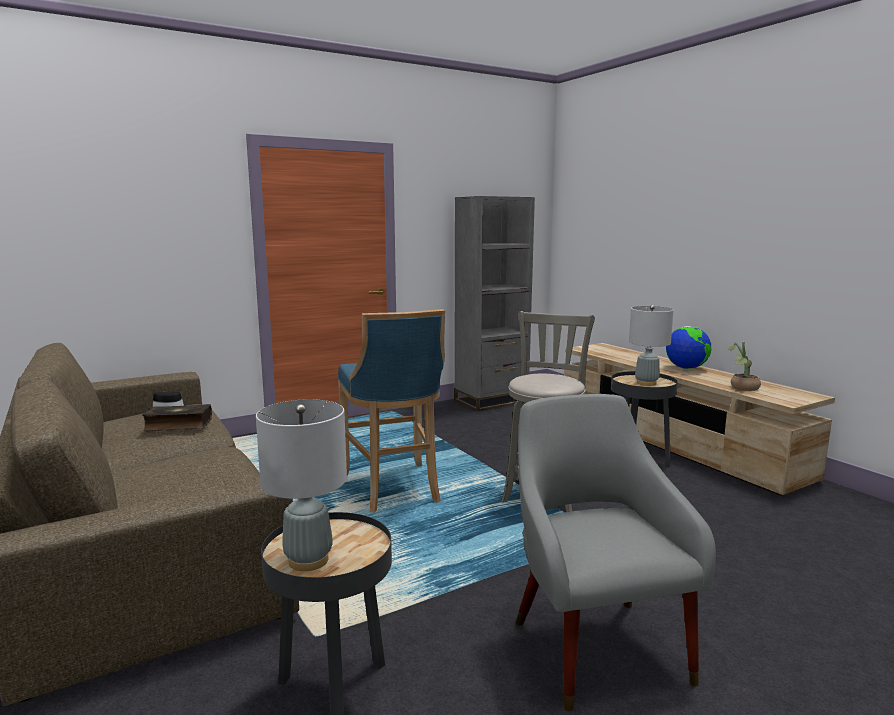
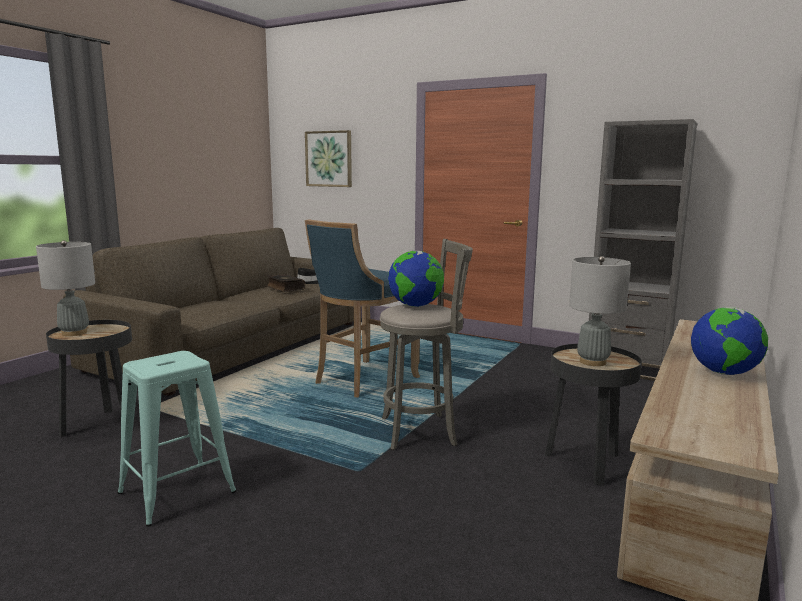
camera: 60 degrees right, 0 degrees up
grey armchair [515,394,716,712] -> turquoise stool [118,351,236,527]
potted plant [728,342,761,391] -> none
none -> picture [305,130,352,187]
none -> globe [388,251,444,307]

